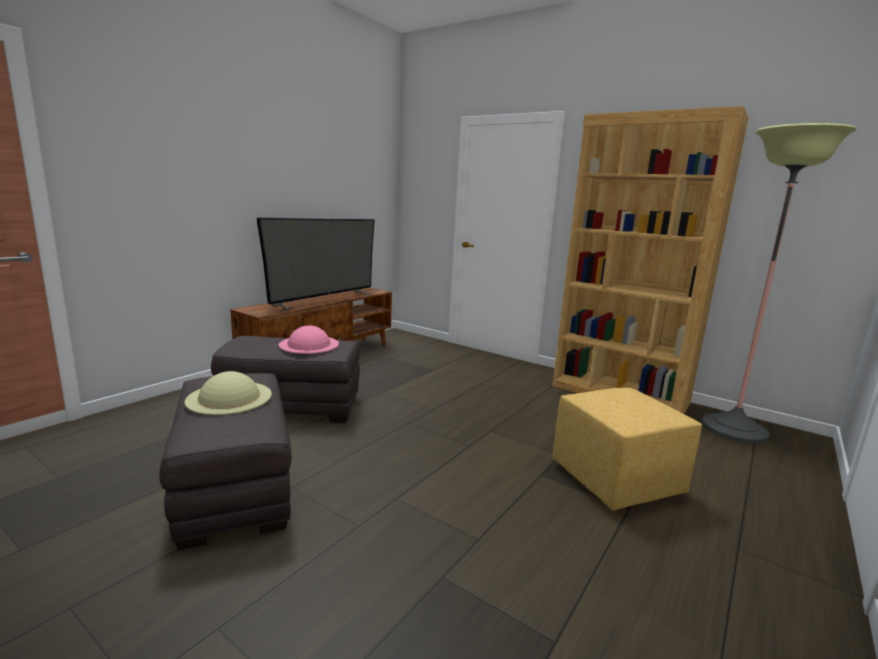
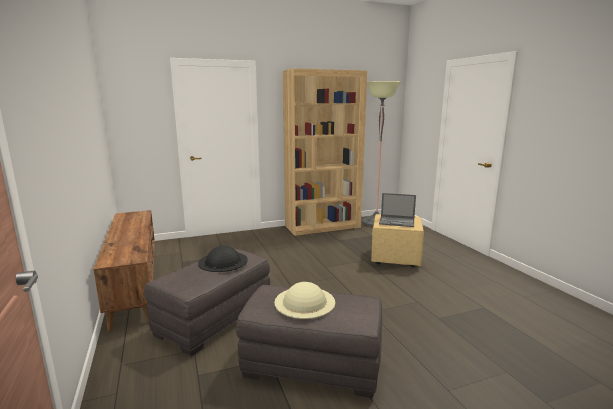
camera: 55 degrees left, 0 degrees up
television [256,218,375,310] -> none
pink hat [279,325,339,354] -> black hat [198,245,248,272]
none -> laptop [379,193,416,227]

